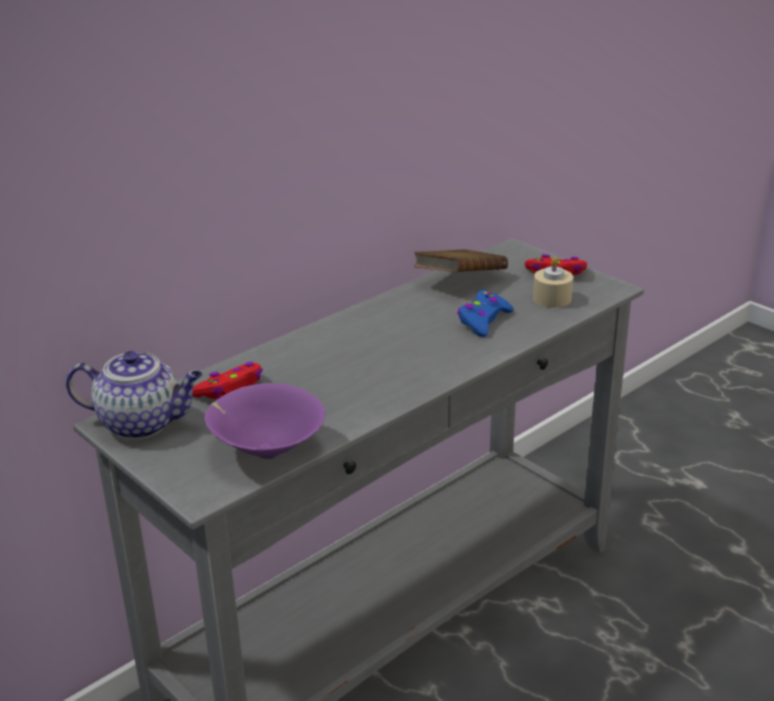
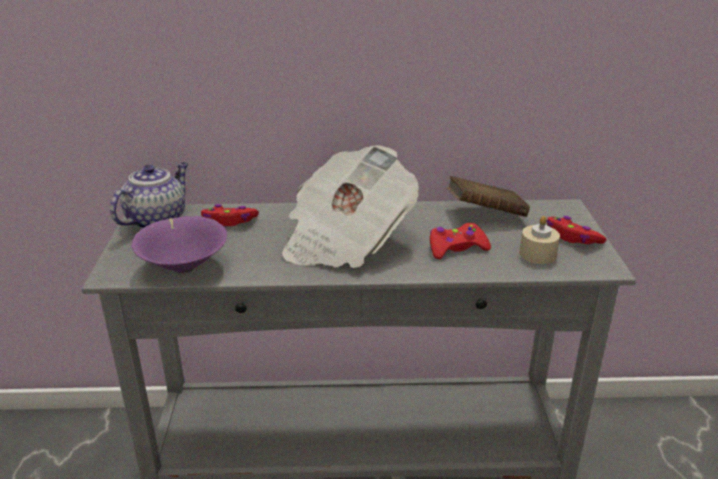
camera: 40 degrees right, 0 degrees up
teapot [66,351,203,439] -> teapot turned 105 degrees counterclockwise [110,163,188,229]
blue game controller [457,290,514,337] -> red game controller [430,223,491,259]
none -> newspaper [282,145,419,268]

